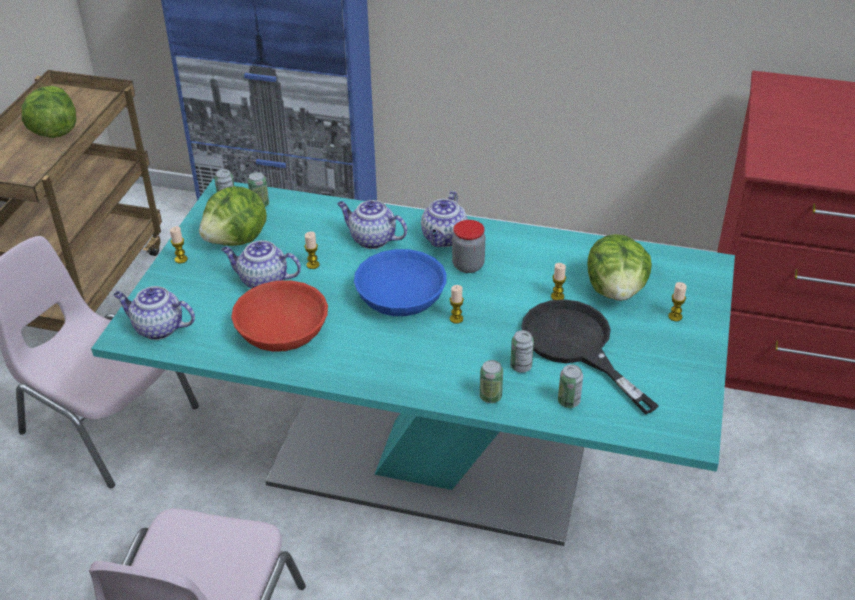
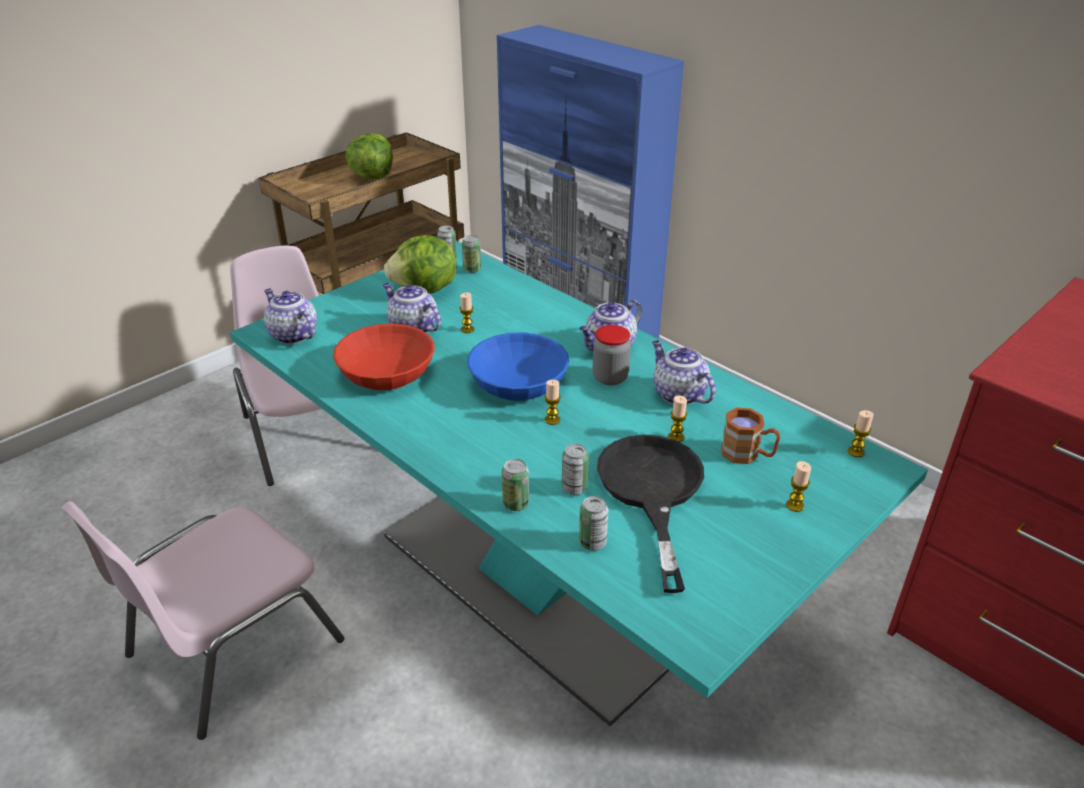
camera: 30 degrees right, 5 degrees down
candle [170,226,188,264] -> candle moved to [848,410,873,457]
teapot [337,200,407,249] -> teapot moved to [652,340,716,405]
lettuce [587,234,652,301] -> brown mug [721,408,780,464]

